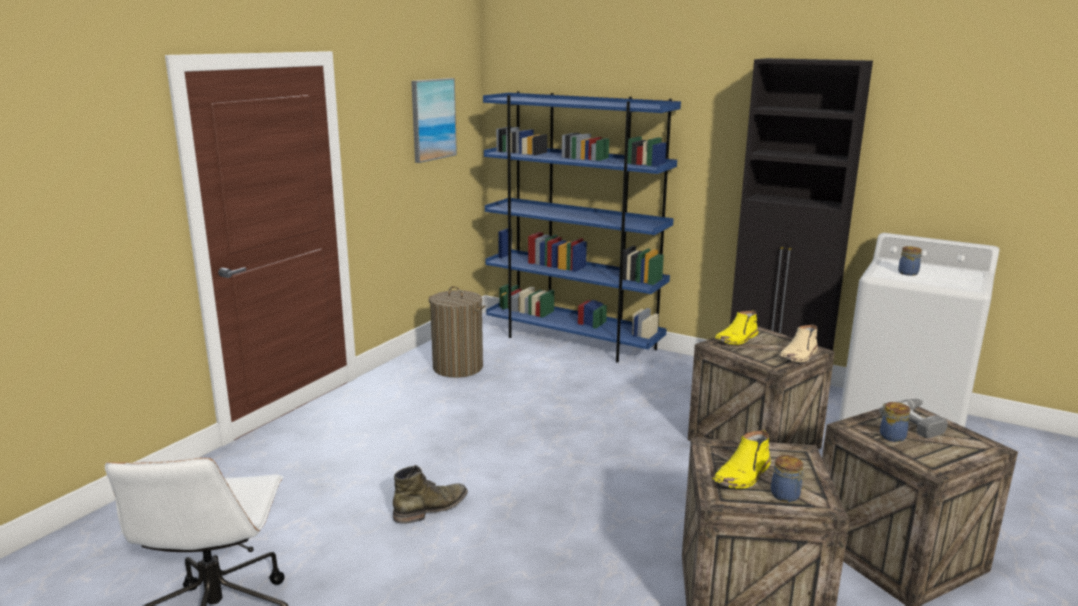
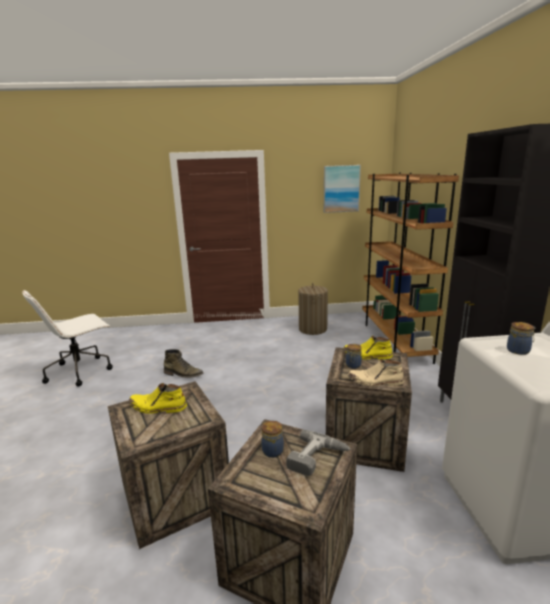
camera: 55 degrees right, 0 degrees up
blue bookcase [483,91,681,362] -> brown bookcase [362,173,459,364]
jar [771,455,805,502] -> jar moved to [346,344,362,369]

